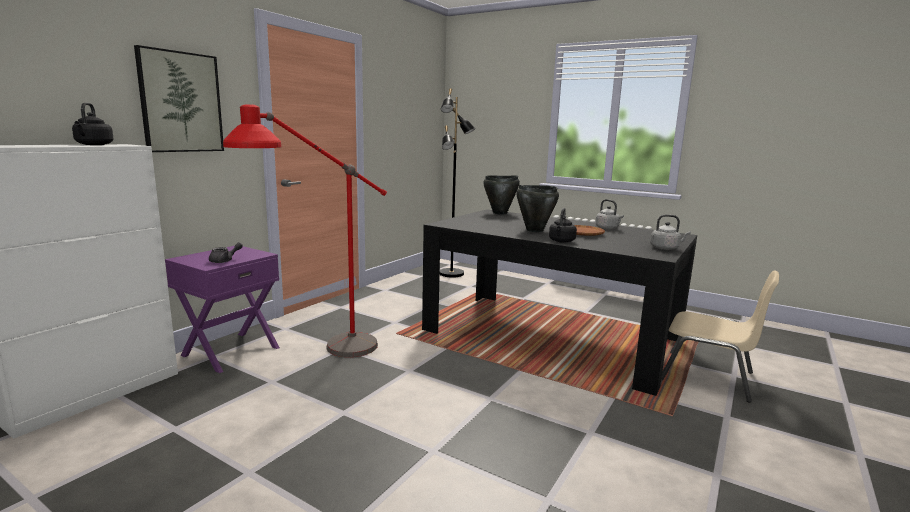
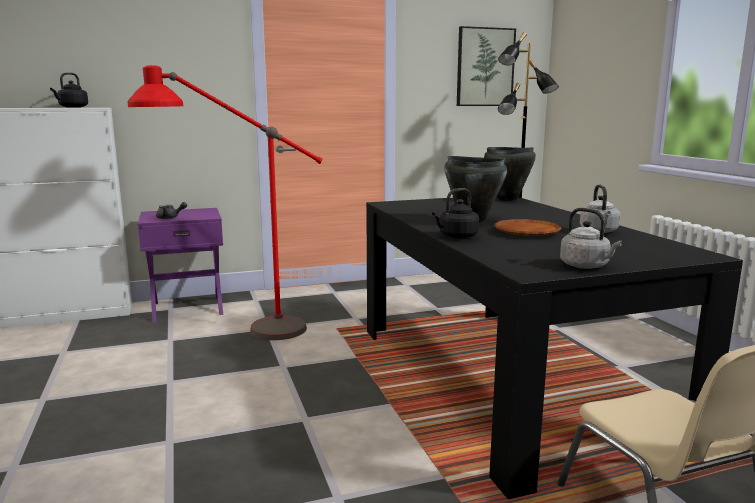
camera: 40 degrees right, 0 degrees up
picture [134,45,224,152] -> picture moved to [457,26,516,106]

